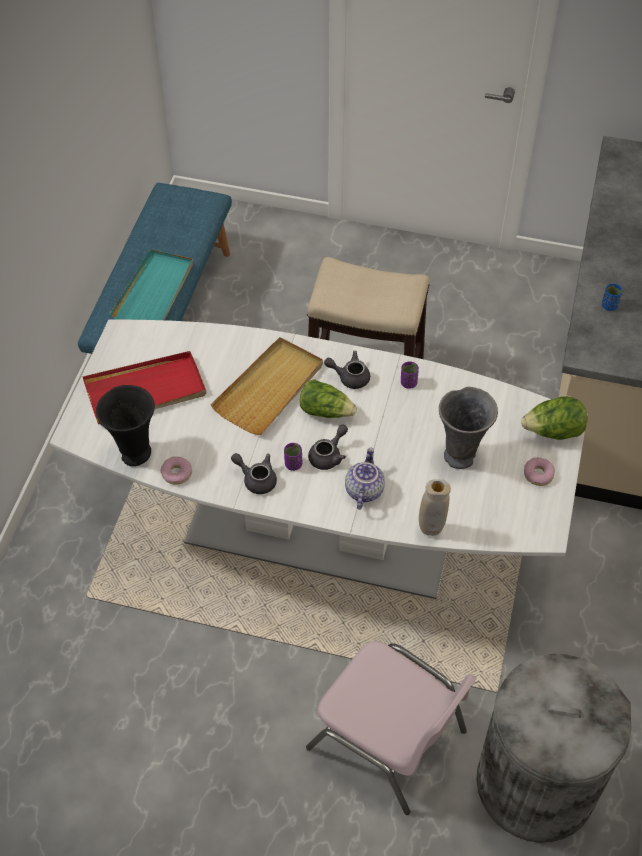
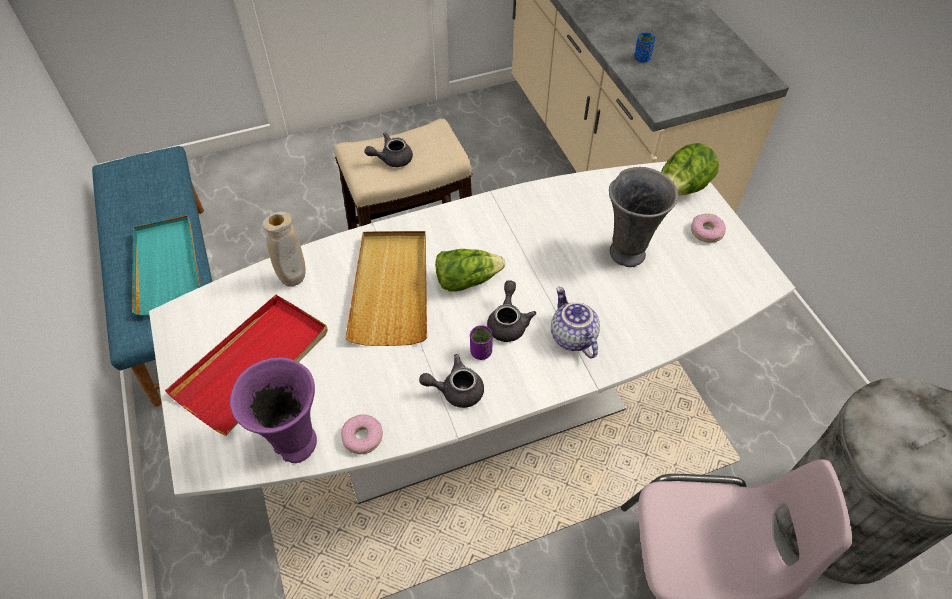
camera: 35 degrees left, 0 degrees up
black vase [96,385,155,466] -> purple vase [230,357,317,463]
grey teapot [324,351,370,389] -> grey teapot moved to [365,132,413,167]
purple cup [401,362,419,389] -> none
beige vase [419,479,451,536] -> beige vase moved to [263,212,306,287]

